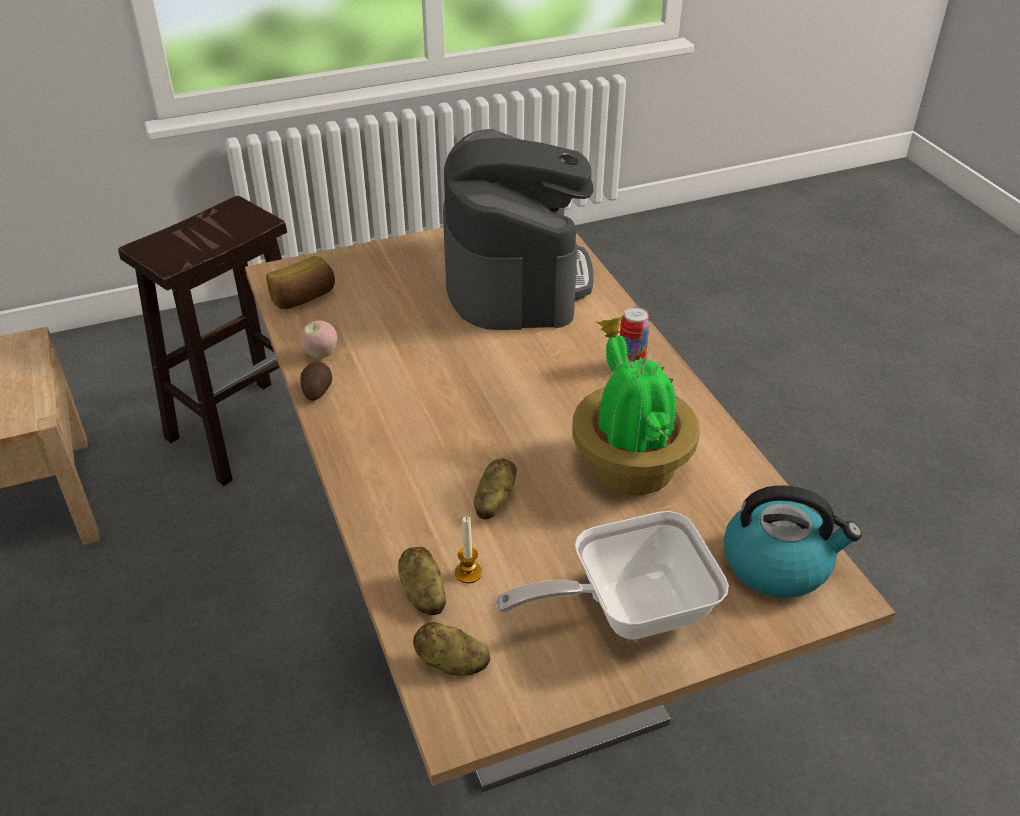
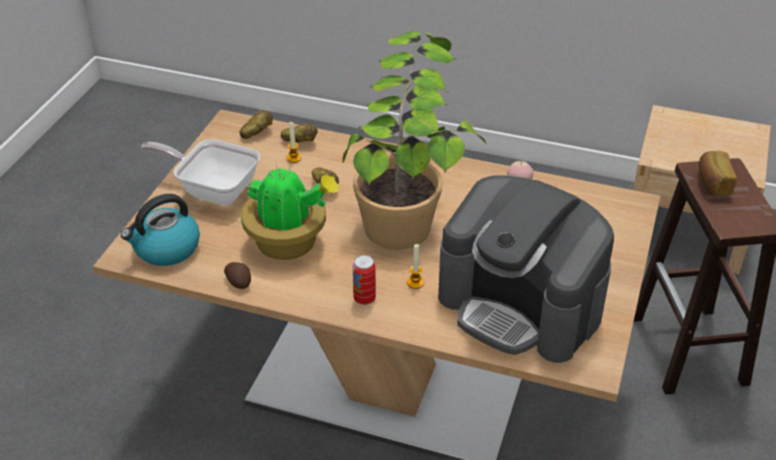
camera: 130 degrees right, 0 degrees up
bread [266,256,335,309] -> bread moved to [699,151,737,196]
potato [300,362,332,401] -> potato moved to [224,262,251,289]
frying pan [496,511,729,640] -> frying pan turned 90 degrees counterclockwise [141,139,260,205]
none -> potted plant [342,31,486,250]
none -> candle [407,244,424,289]

